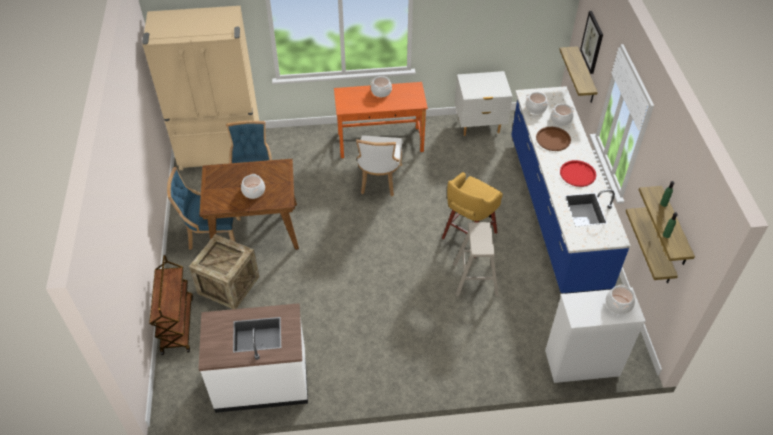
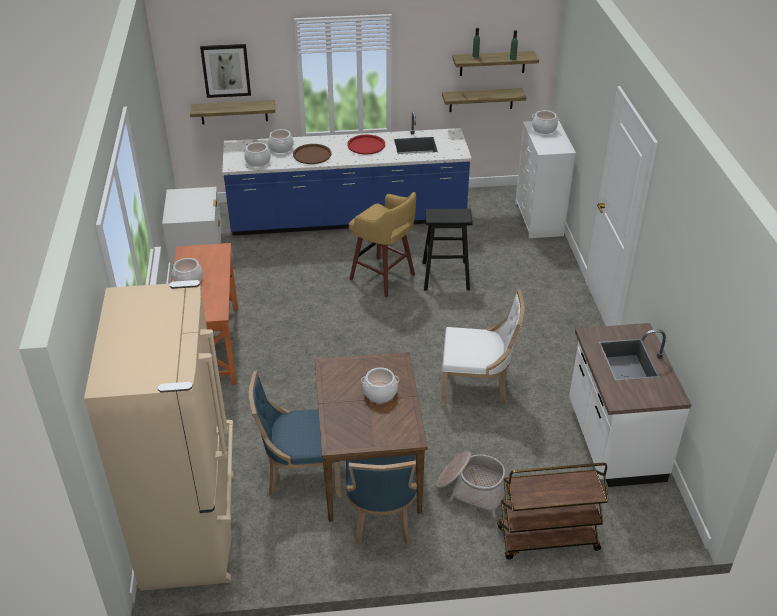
camera: 90 degrees left, 10 degrees down
crate [189,234,259,309] -> basket [437,451,508,518]
white chair [356,135,402,196] -> white chair moved to [440,289,525,406]
beige stool [453,222,499,296] -> black stool [423,209,473,290]

